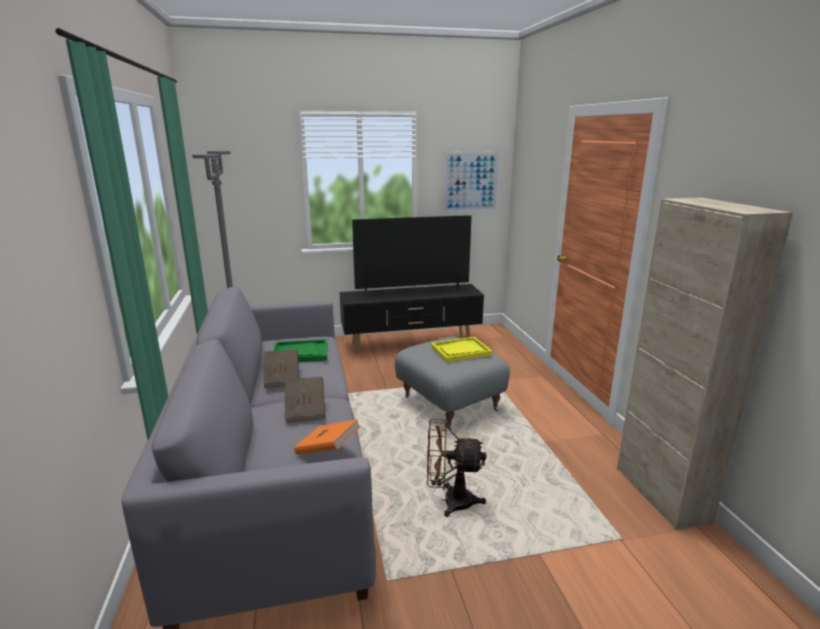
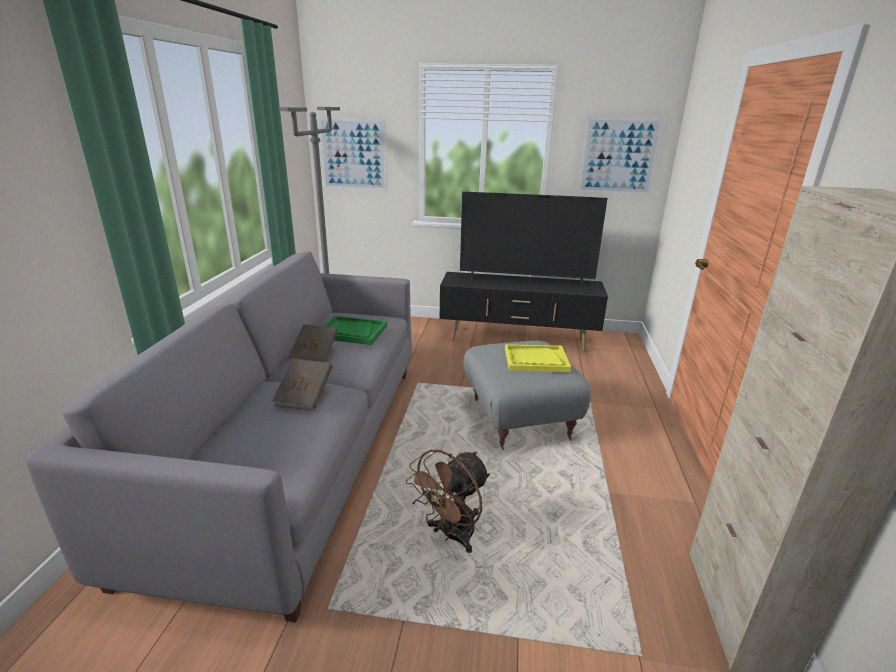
camera: 20 degrees right, 5 degrees up
orange book [294,419,361,455] -> none
brown fan [427,419,486,517] -> brown fan turned 75 degrees counterclockwise [406,450,490,553]
none -> picture [319,118,387,191]

